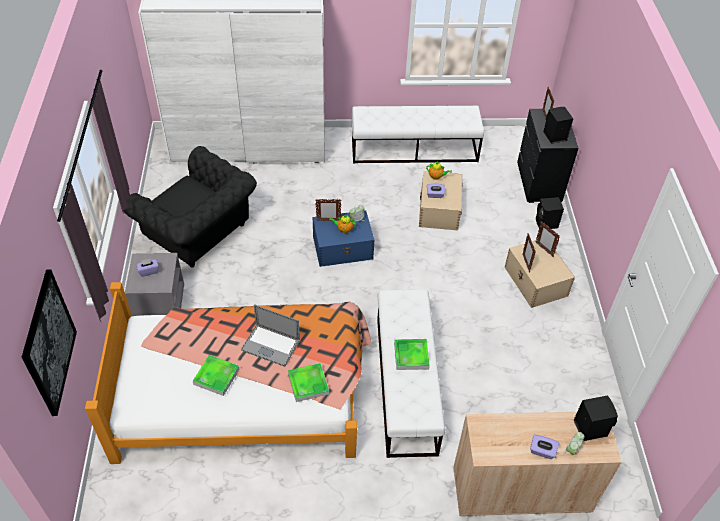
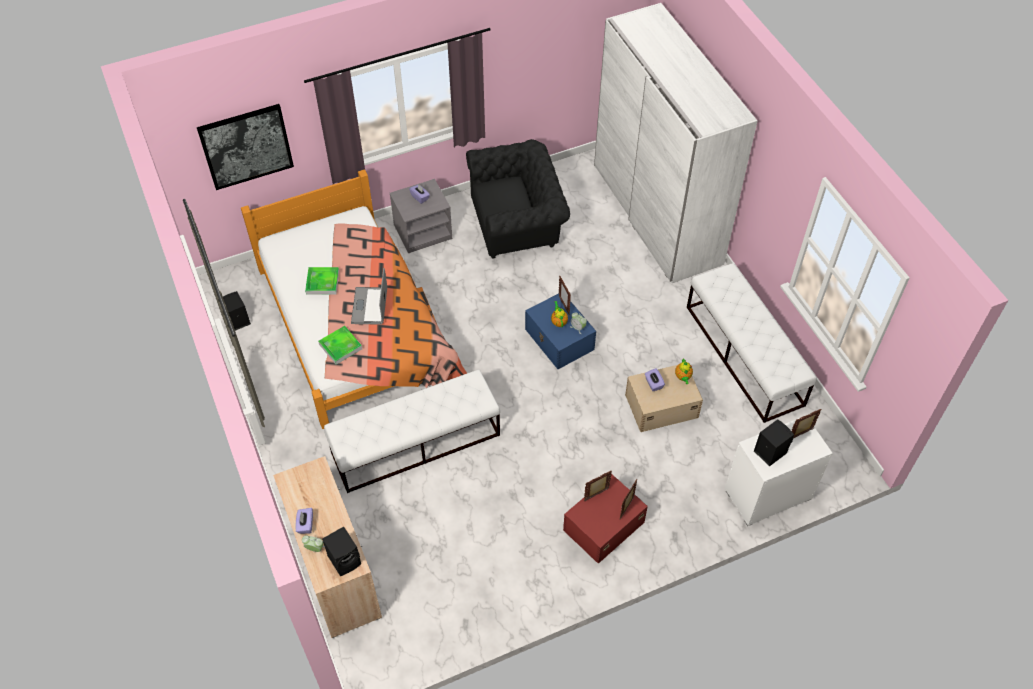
camera: 70 degrees right, 5 degrees up
black armchair [124,146,257,268] -> black armchair turned 120 degrees counterclockwise [466,139,570,258]
tray [394,339,430,370] -> none
beige storage box [505,240,575,308] -> red storage box [563,474,648,564]
black dresser [517,109,579,203] -> white dresser [725,418,833,526]
black speaker [536,197,564,229] -> black speaker moved to [223,291,251,331]

